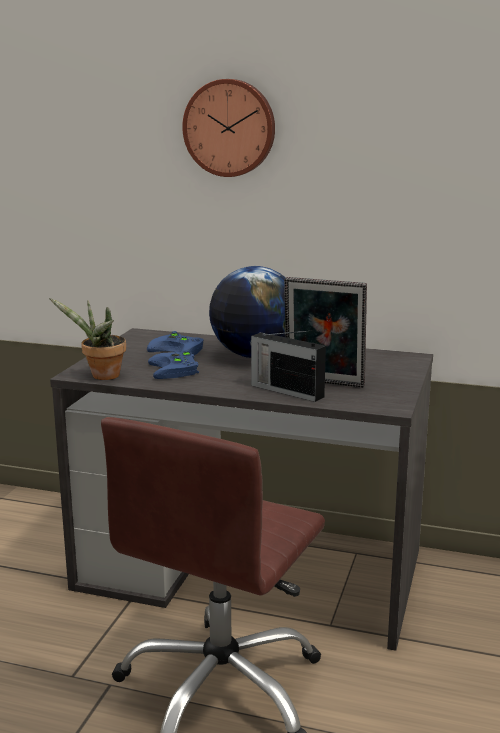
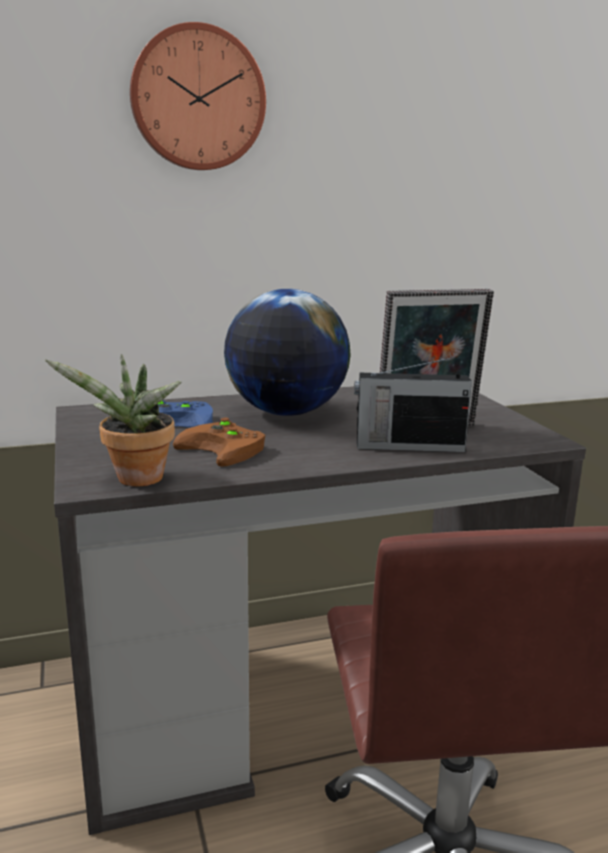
camera: 35 degrees left, 0 degrees up
blue game controller [148,350,199,379] -> brown game controller [173,417,265,467]

